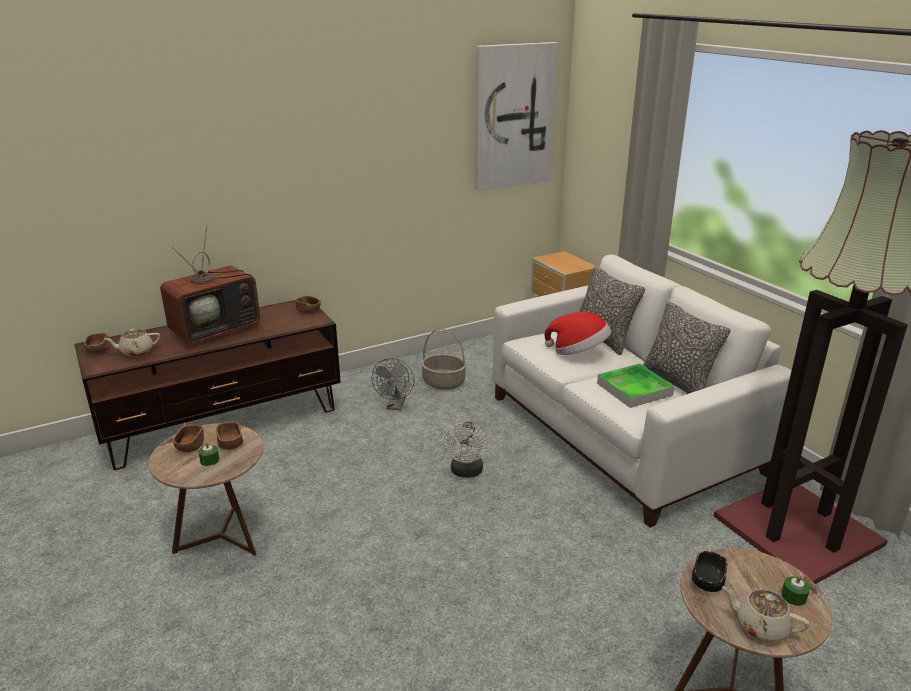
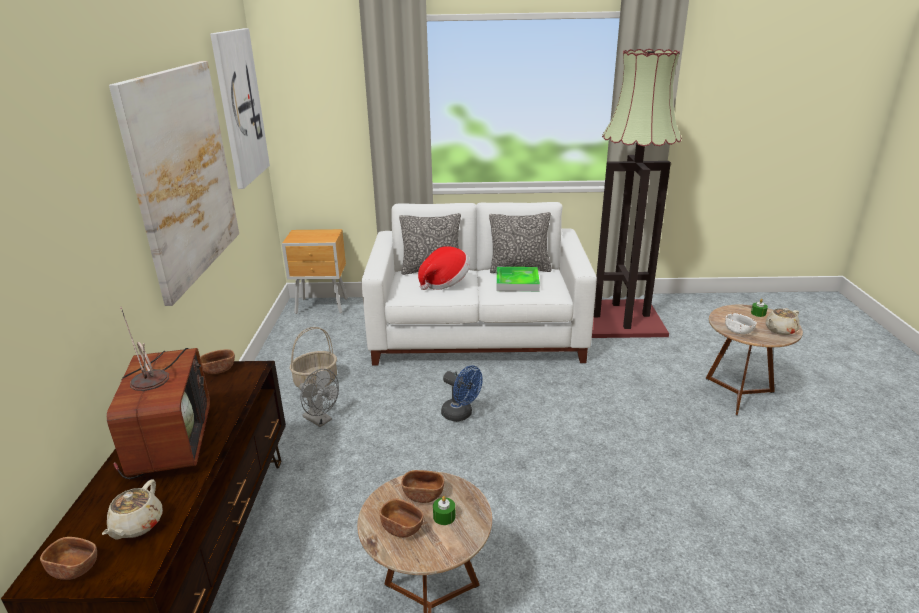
camera: 60 degrees left, 0 degrees up
white fan [443,422,487,478] -> blue fan [441,366,483,422]
black bowl [692,551,727,592] -> white bowl [725,313,757,334]
none -> picture [109,61,239,306]

